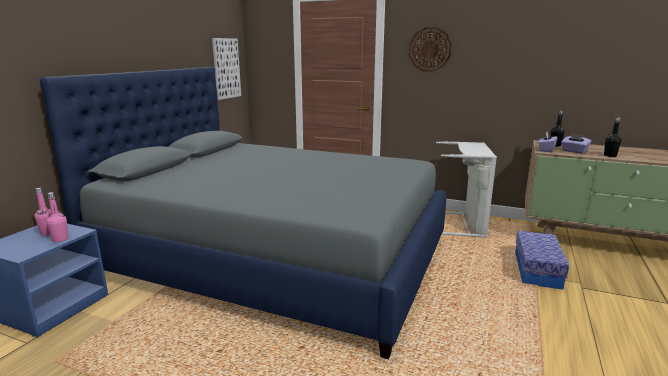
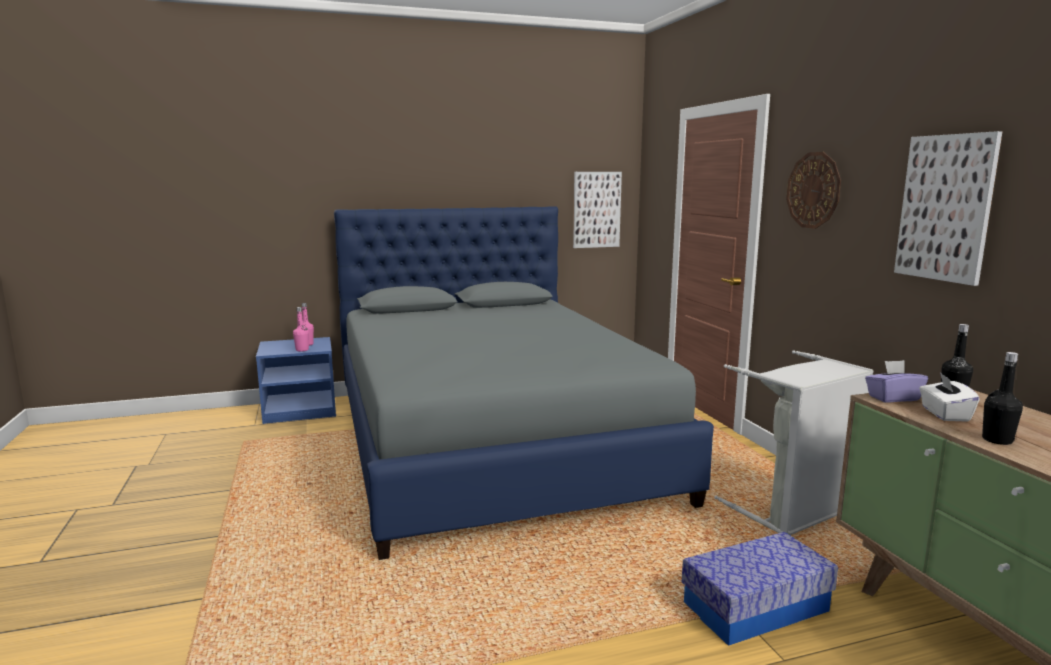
camera: 50 degrees right, 5 degrees down
purple tissue box [561,133,592,154] -> white tissue box [919,373,980,422]
none -> picture [894,131,1002,286]

